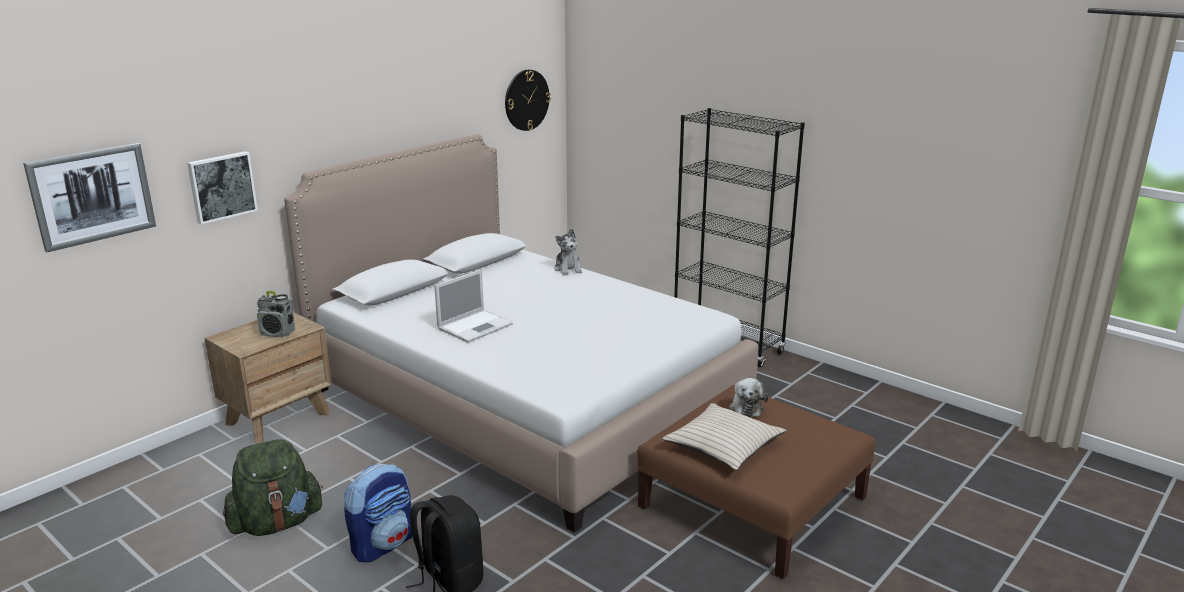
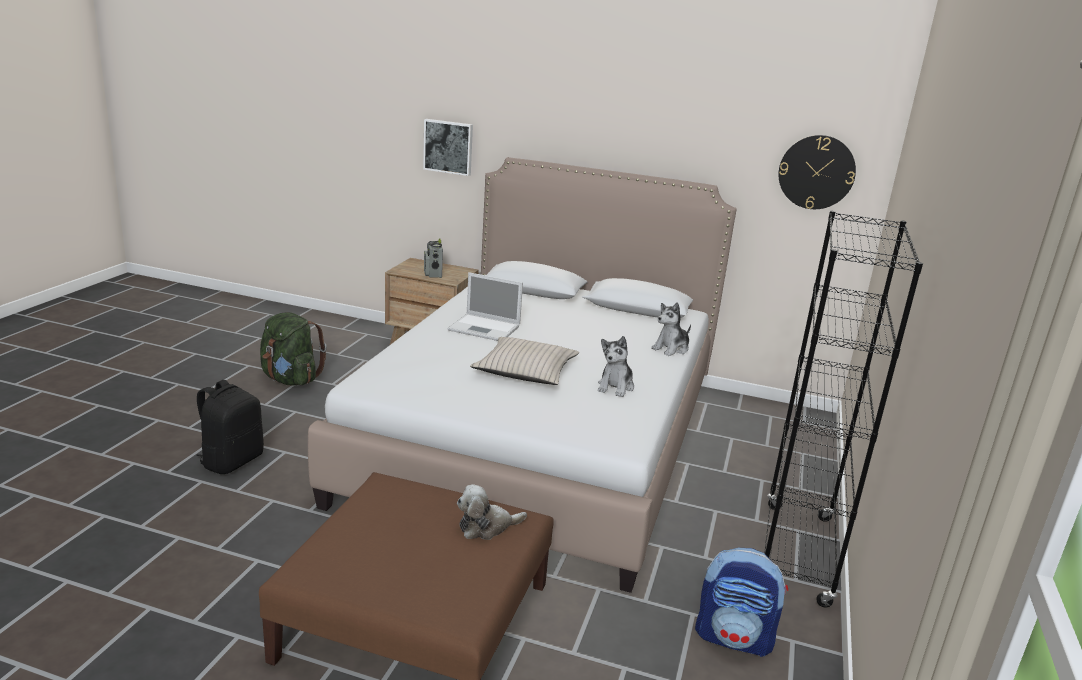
camera: 65 degrees right, 0 degrees up
picture [23,143,156,252] -> none
backpack [344,464,413,562] -> backpack moved to [695,548,788,657]
beige pillow [662,403,787,470] -> beige pillow moved to [470,337,579,385]
none -> plush toy [598,336,634,397]

